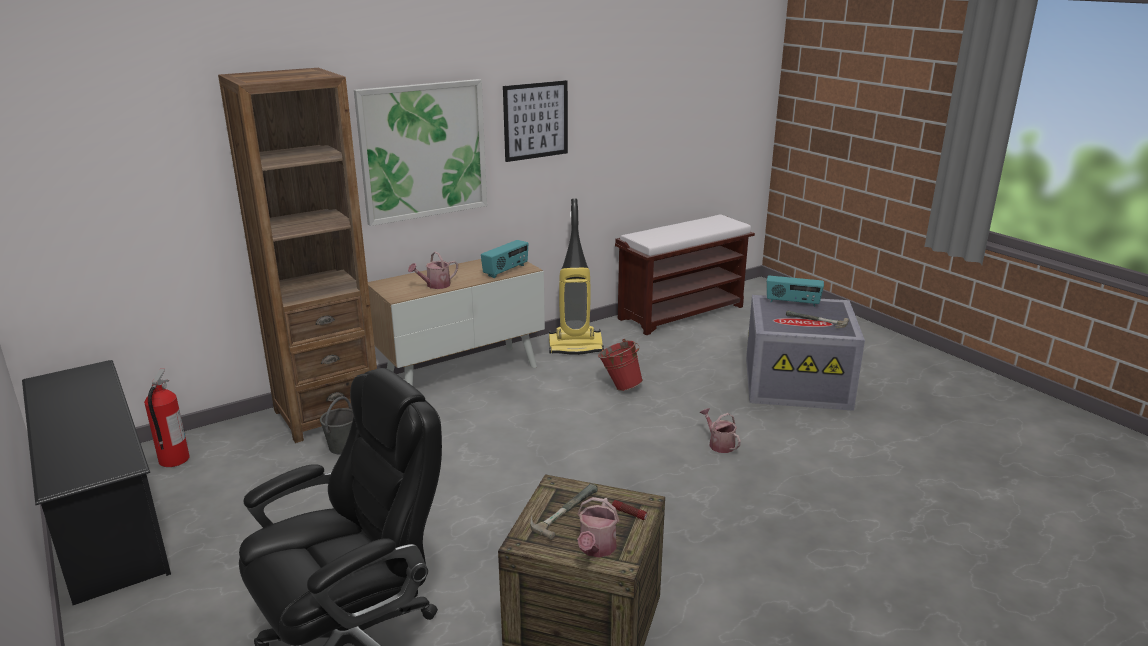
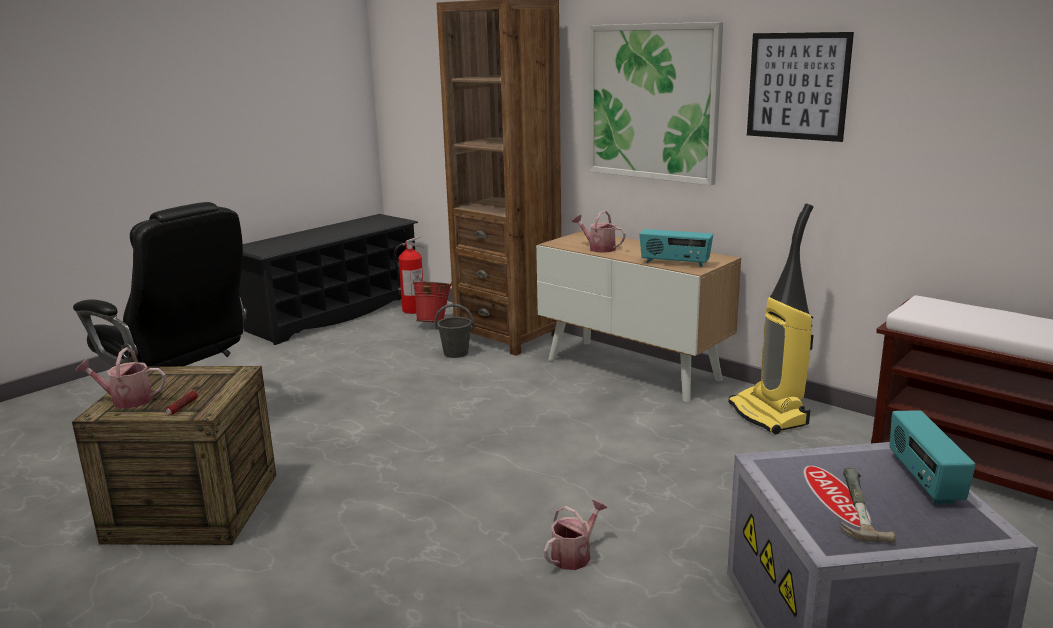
camera: 75 degrees right, 5 degrees down
hammer [530,483,598,540] -> none
red bucket [598,339,643,391] -> red bucket moved to [411,280,452,323]

